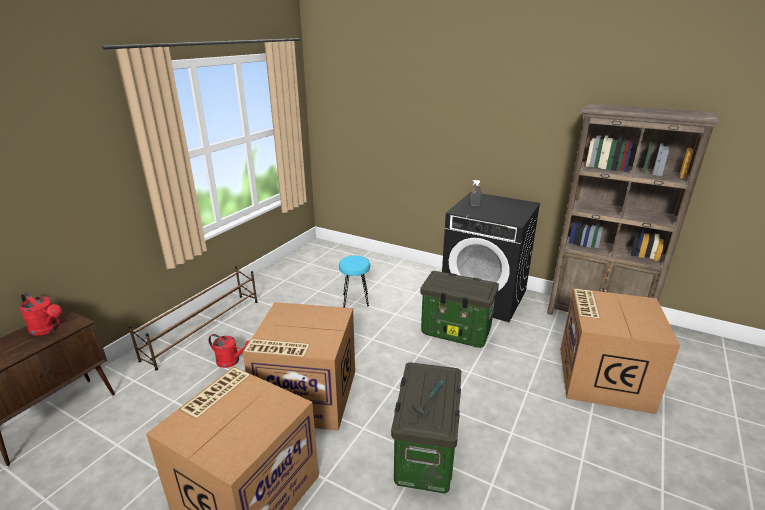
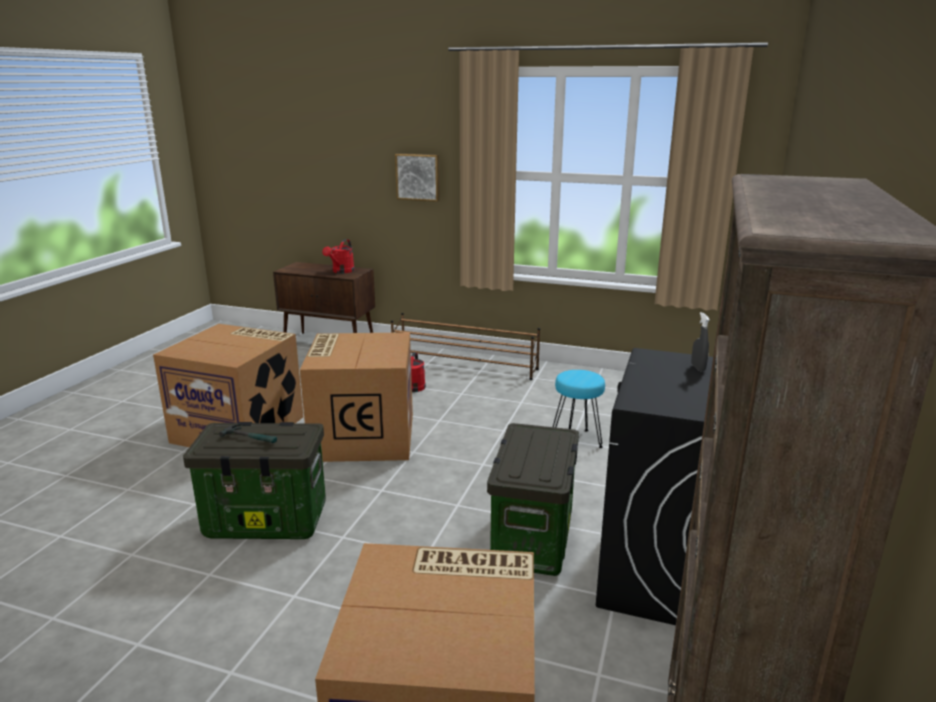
camera: 80 degrees right, 5 degrees down
none -> picture [395,153,440,202]

